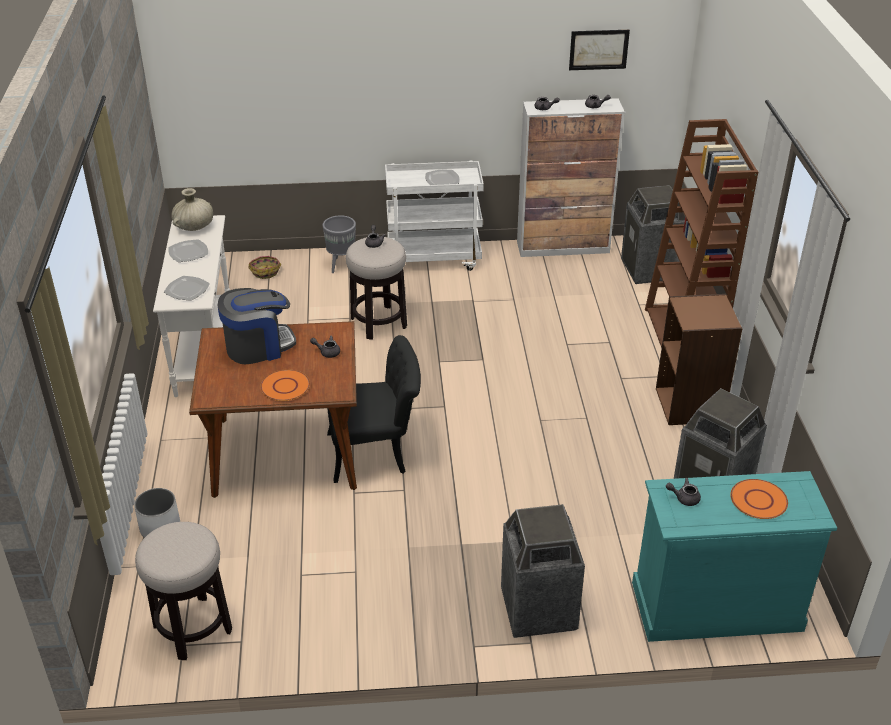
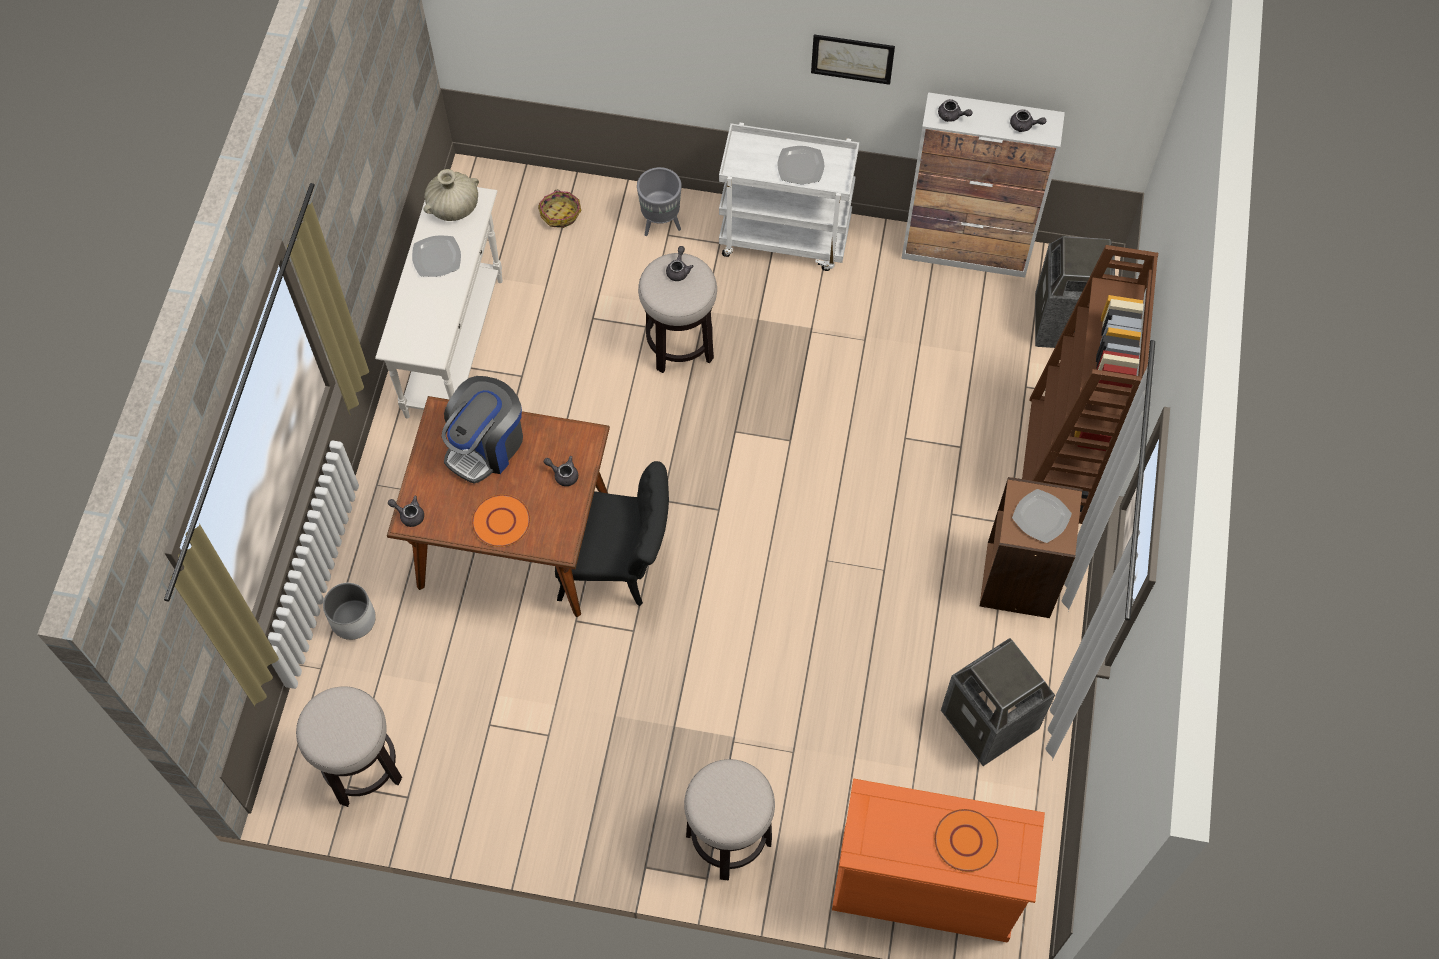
camera: 15 degrees right, 25 degrees up
plate [164,276,210,301] -> plate moved to [1012,489,1072,543]
coffee machine [217,288,296,364] -> coffee machine turned 135 degrees clockwise [441,376,523,484]
trash can [501,504,585,638] -> stool [684,759,775,880]
picture [569,30,630,70] -> picture moved to [811,34,895,85]
turquoise dresser [632,471,837,642] -> orange dresser [832,778,1045,943]
grey teapot [666,478,701,506] -> grey teapot moved to [388,496,424,527]

